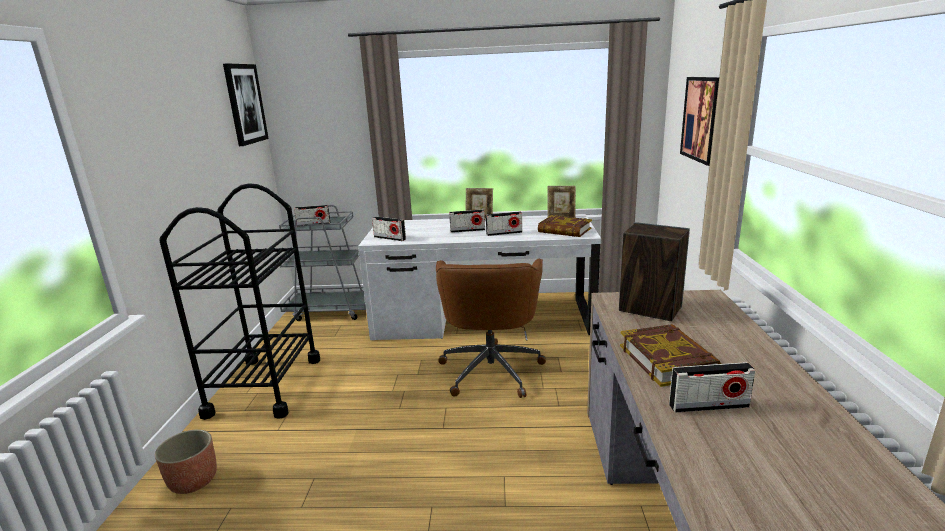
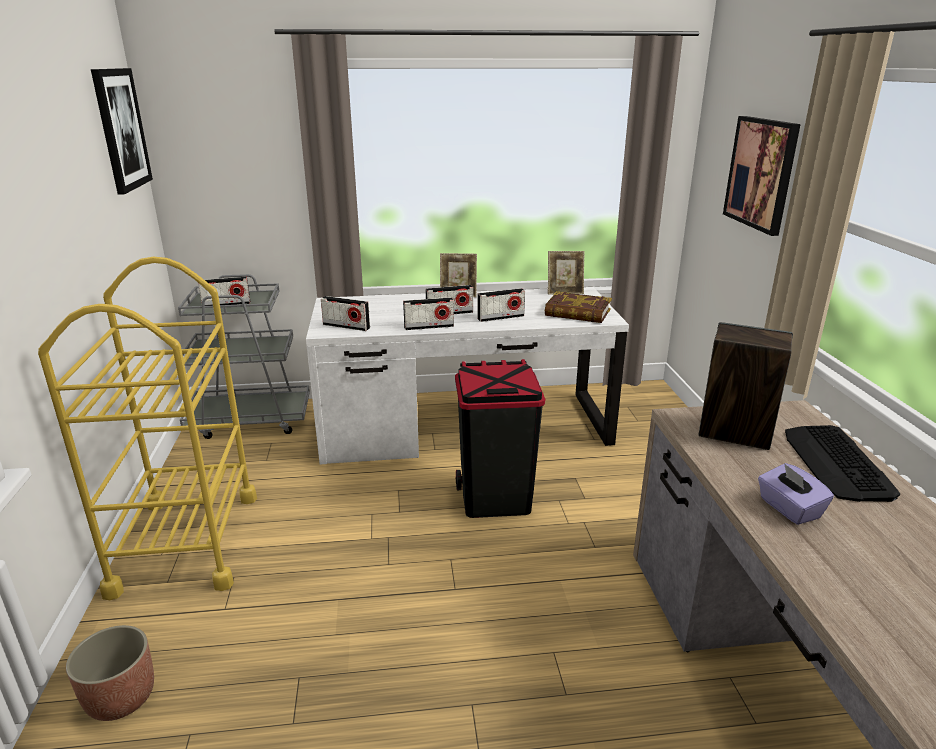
camera: 10 degrees left, 5 degrees up
black cart [159,183,320,420] -> yellow cart [38,256,257,600]
brown office chair [436,259,546,398] -> black trash can [455,359,545,518]
book [620,324,721,387] -> purple tissue box [758,463,834,525]
radio [669,362,756,413] -> radio moved to [403,297,454,330]
none -> keyboard [785,425,900,502]

